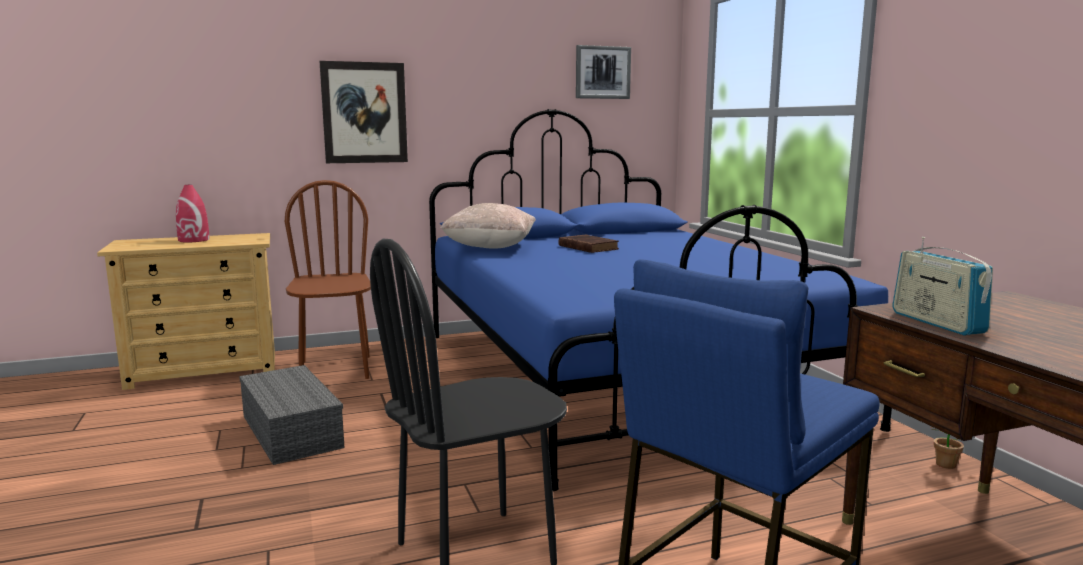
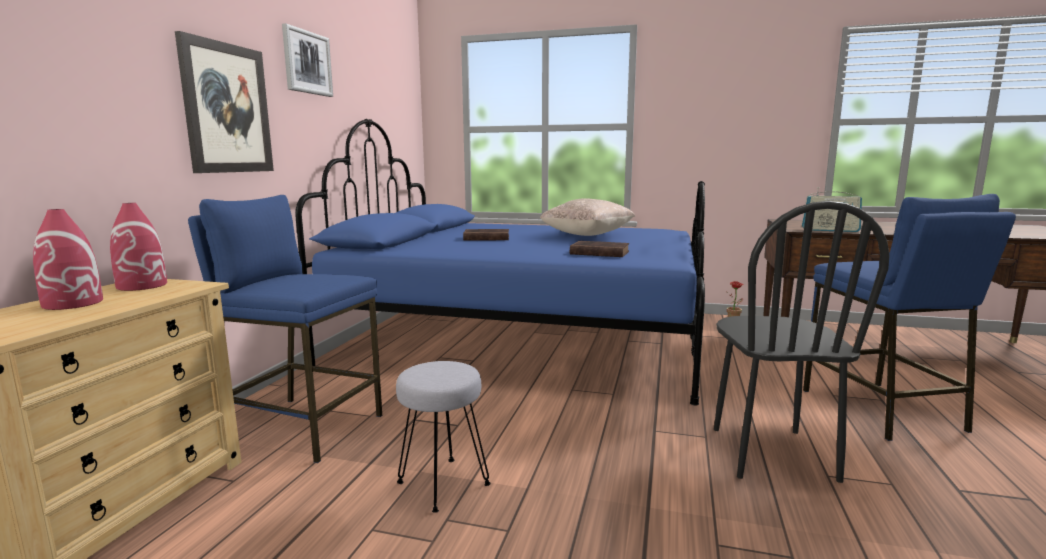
camera: 55 degrees left, 0 degrees up
grey storage box [239,365,345,465] -> grey stool [396,361,491,513]
brown chair [285,180,371,379] -> blue stool [188,195,383,463]
beige pillow [440,203,536,249] -> beige pillow moved to [540,198,635,236]
picture [576,45,631,99] -> picture moved to [282,23,333,97]
none -> red vase [110,203,167,291]
none -> brown book [570,241,629,257]

